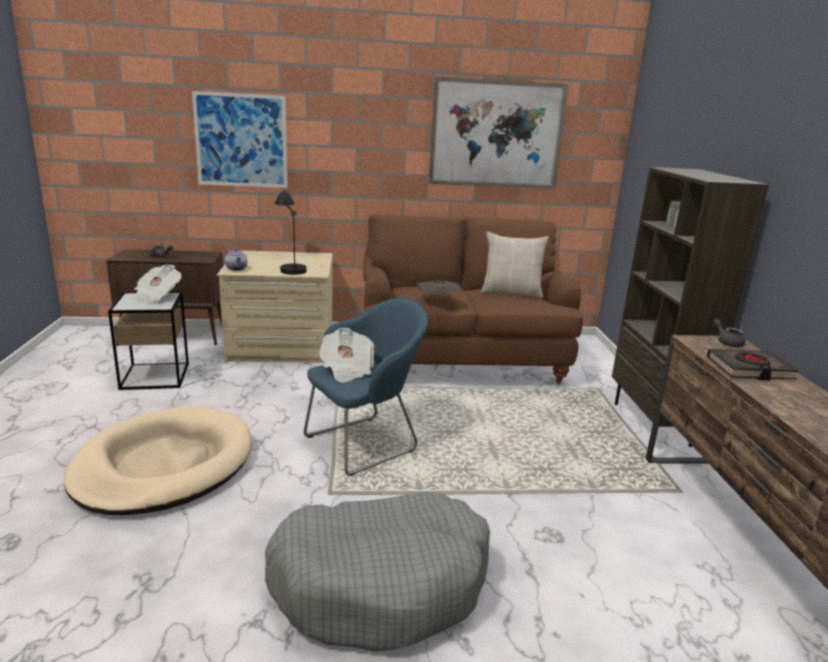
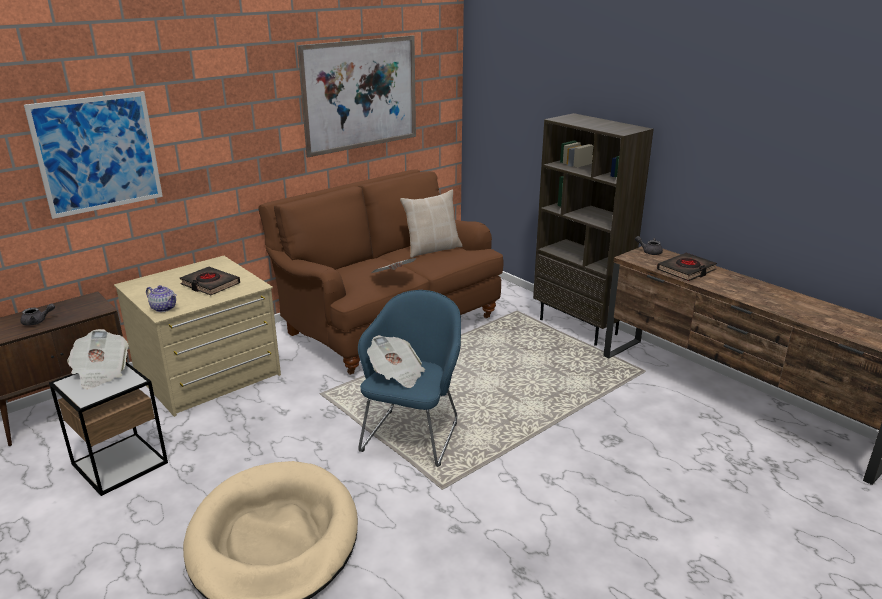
camera: 35 degrees left, 5 degrees up
grey dog bed [265,492,490,652] -> none
black table lamp [275,191,307,275] -> black book [180,267,240,295]

